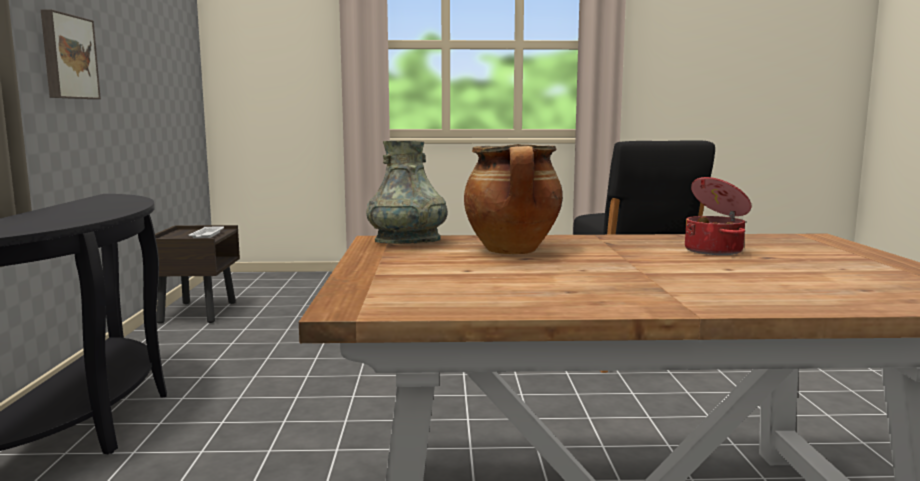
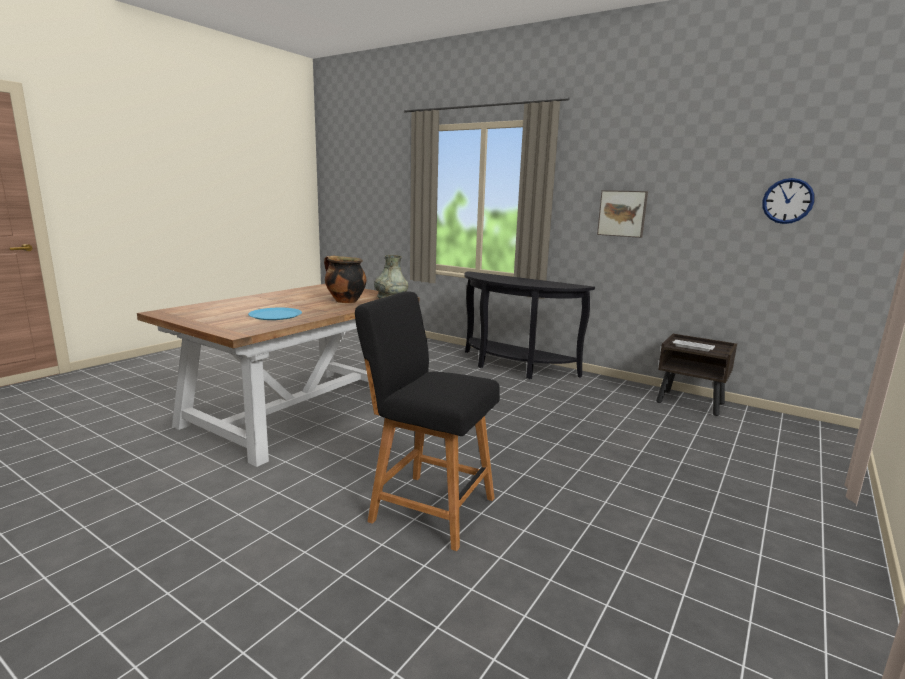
camera: 125 degrees right, 5 degrees up
cooking pot [685,177,751,255] -> blue plate [248,308,302,320]
none -> wall clock [762,178,815,224]

